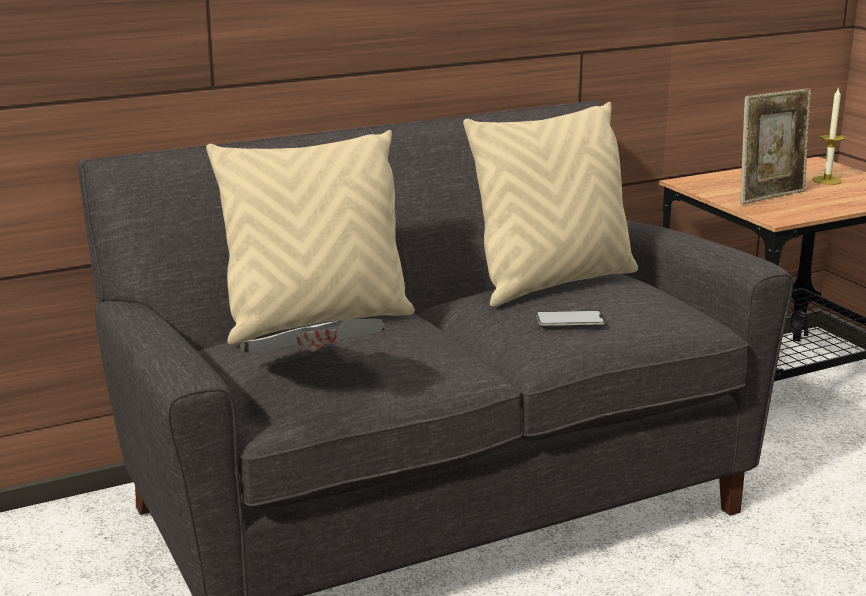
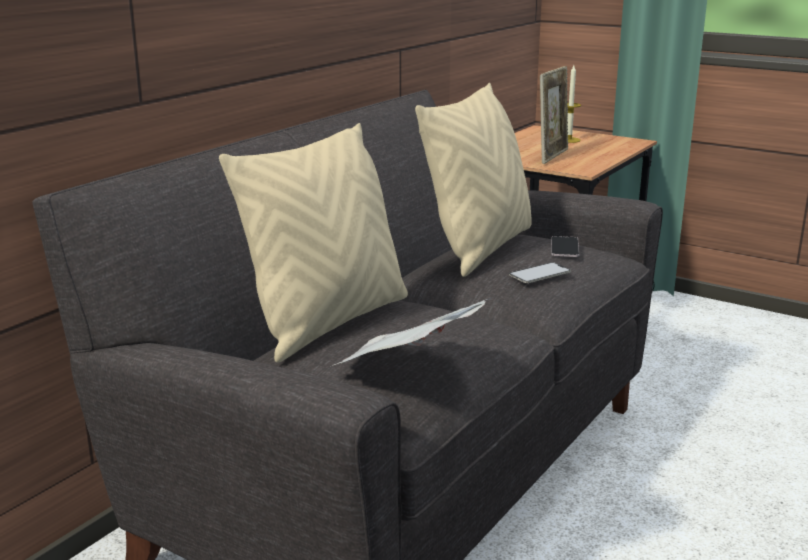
camera: 30 degrees left, 0 degrees up
none -> phone [551,236,579,257]

